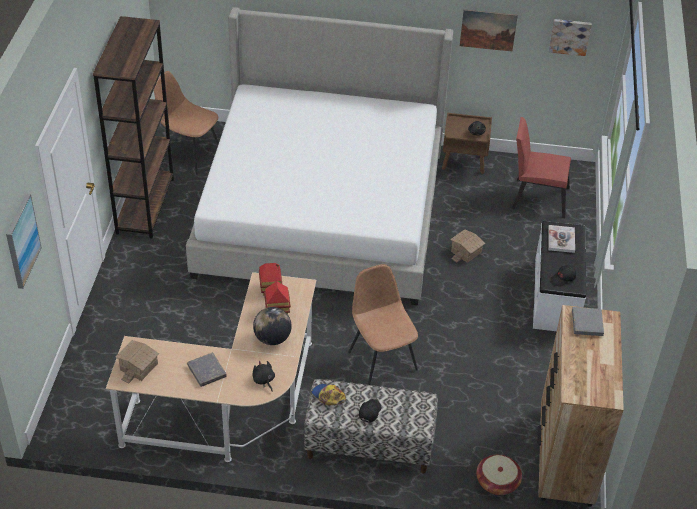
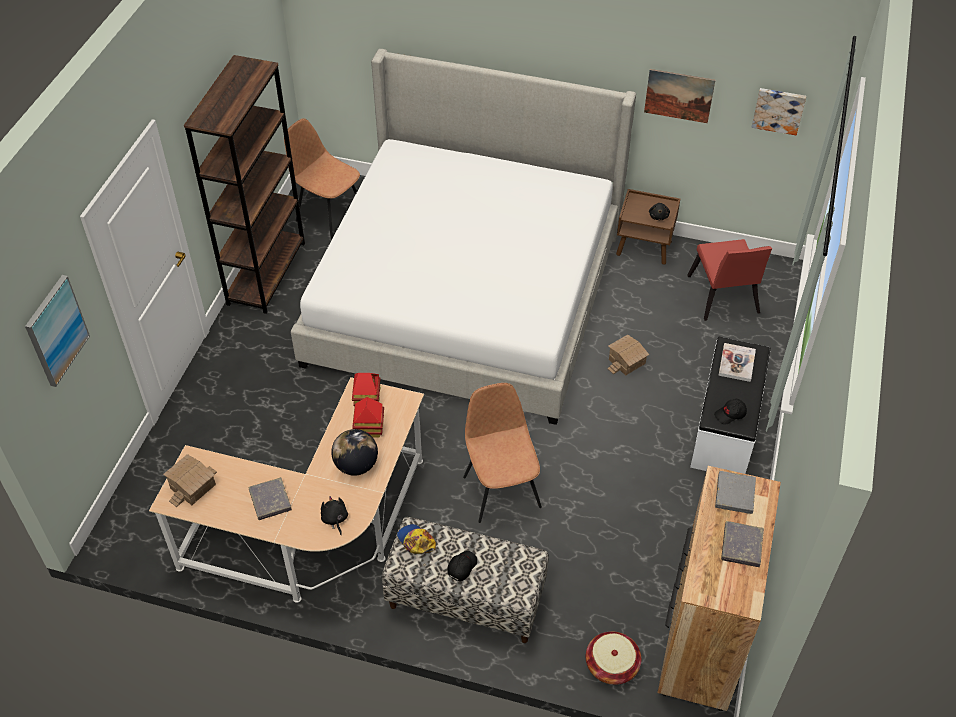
camera: 10 degrees right, 5 degrees up
red chair [511,117,571,218] -> red chair turned 120 degrees counterclockwise [687,239,772,321]
none -> grey book [721,521,764,567]

